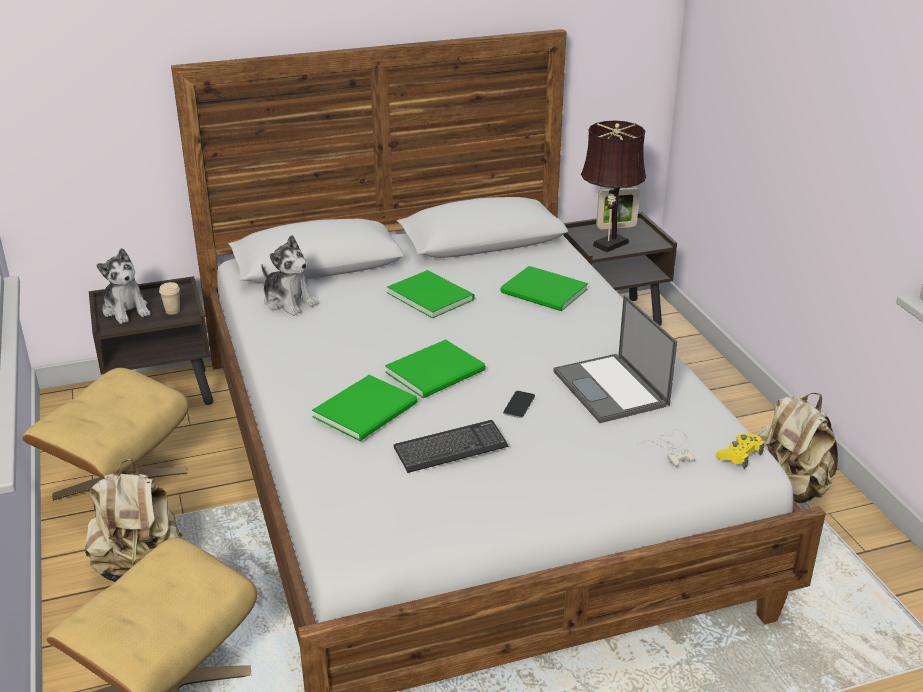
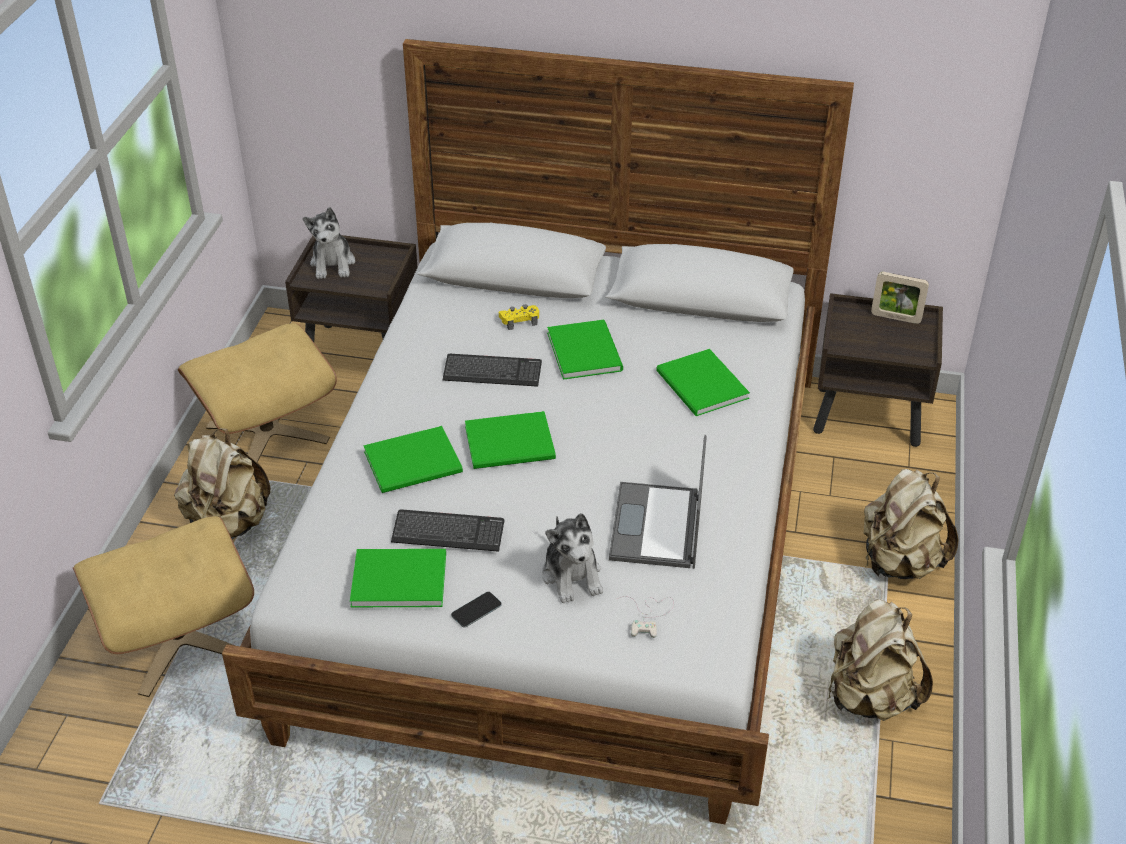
camera: 30 degrees right, 10 degrees up
beige cup [159,282,180,315] -> none
plush toy [261,235,318,316] -> plush toy moved to [542,513,603,603]
phone [503,391,535,418] -> phone moved to [451,592,502,627]
brown table lamp [581,121,646,252] -> none
yellow game controller [716,434,764,469] -> yellow game controller moved to [499,305,539,330]
none -> green book [350,549,446,607]
none -> keyboard [443,354,542,387]
none -> beige backpack [864,469,958,579]

